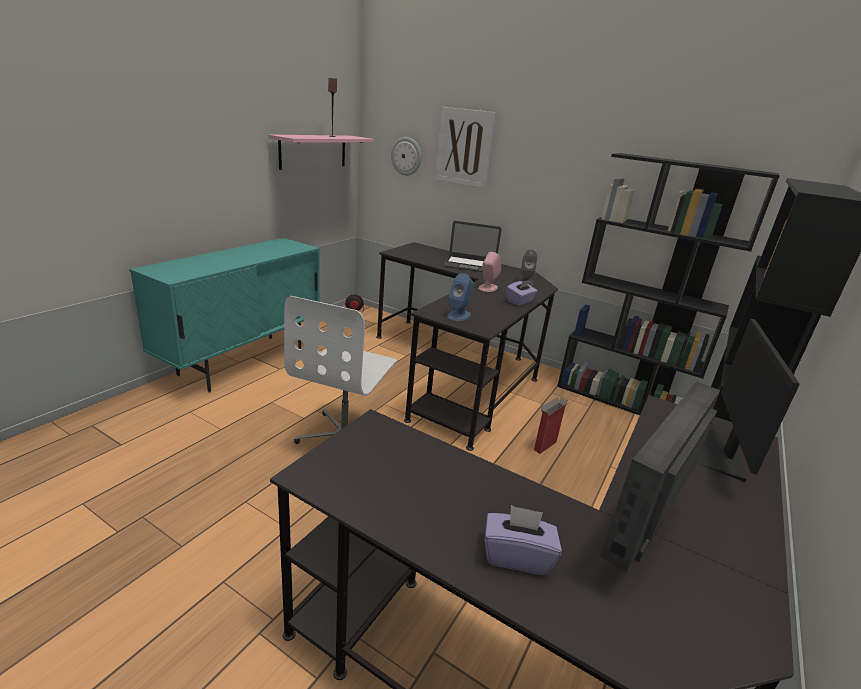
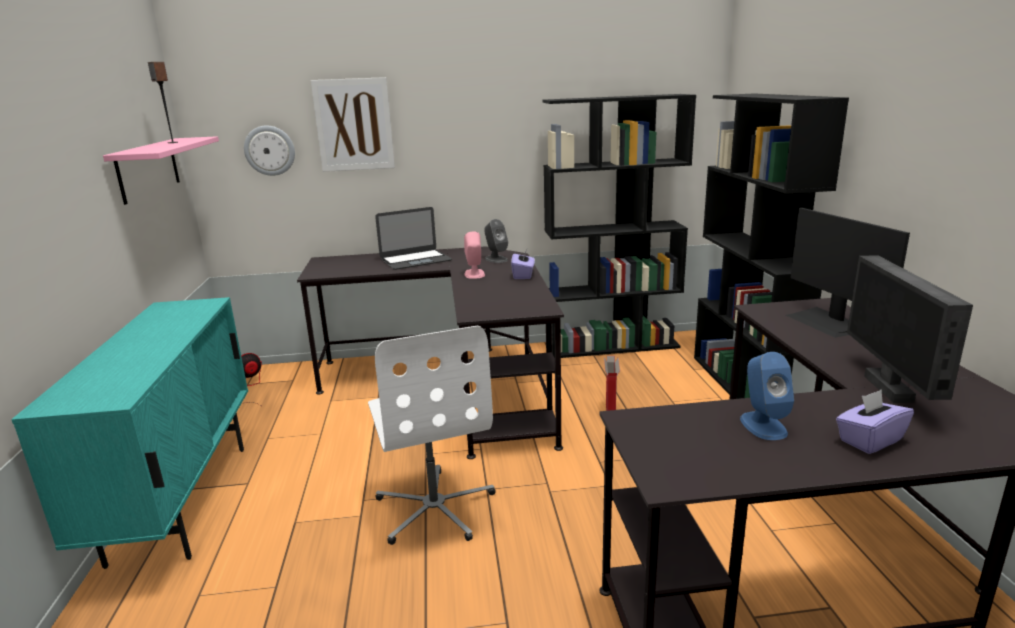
camera: 35 degrees left, 5 degrees down
blue speaker [447,273,474,321] -> blue speaker moved to [740,352,794,440]

